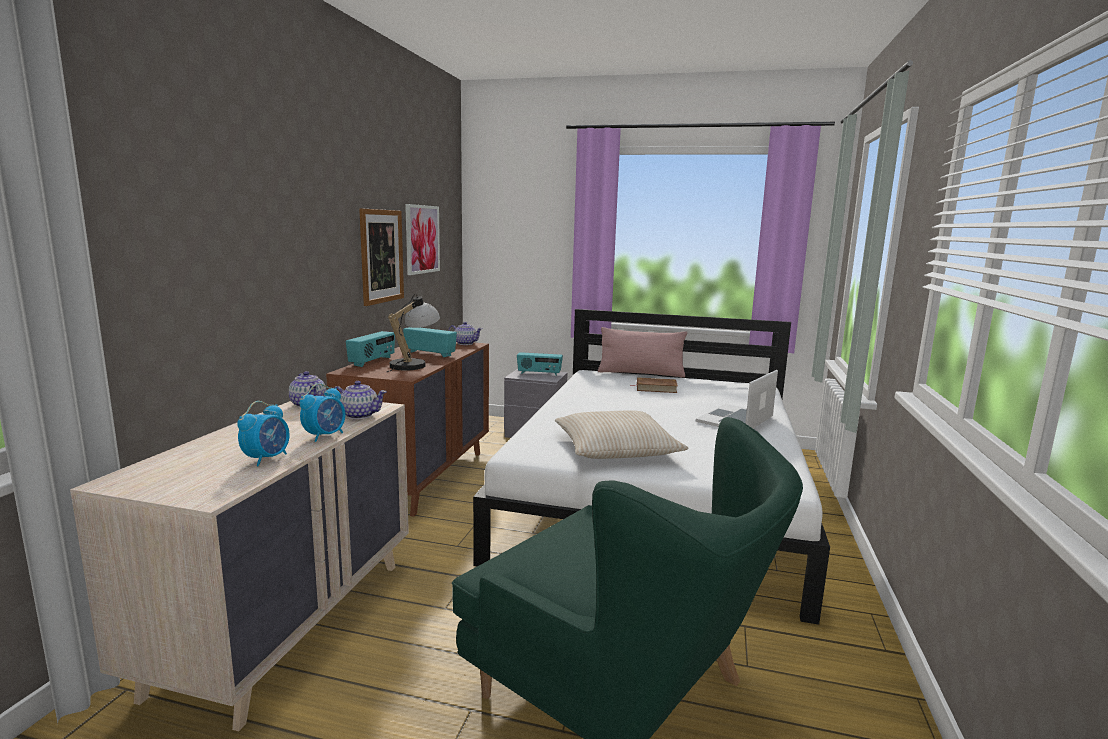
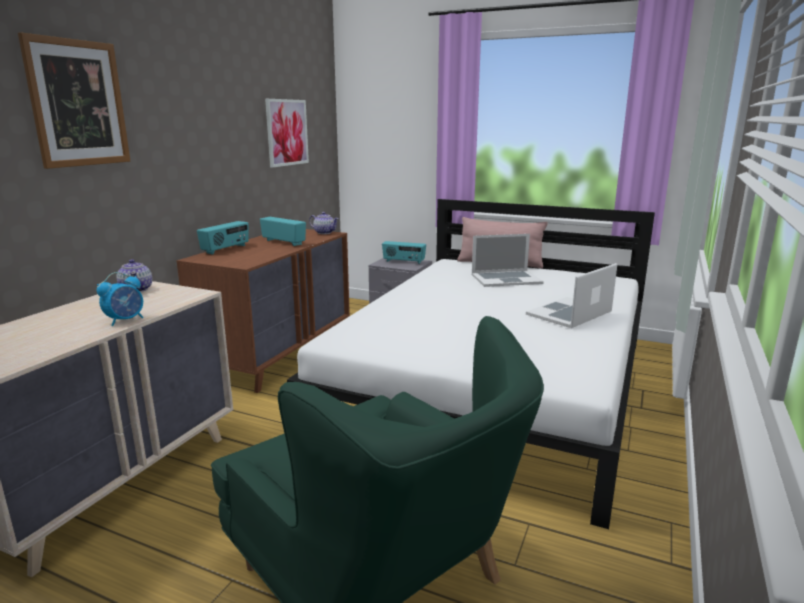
camera: 10 degrees right, 5 degrees up
alarm clock [237,401,290,467] -> none
teapot [334,381,387,419] -> none
picture [359,208,404,306] -> picture moved to [18,32,130,169]
table lamp [387,294,440,372] -> none
beige pillow [555,410,688,459] -> none
brown book [630,377,678,393] -> laptop [472,234,544,287]

